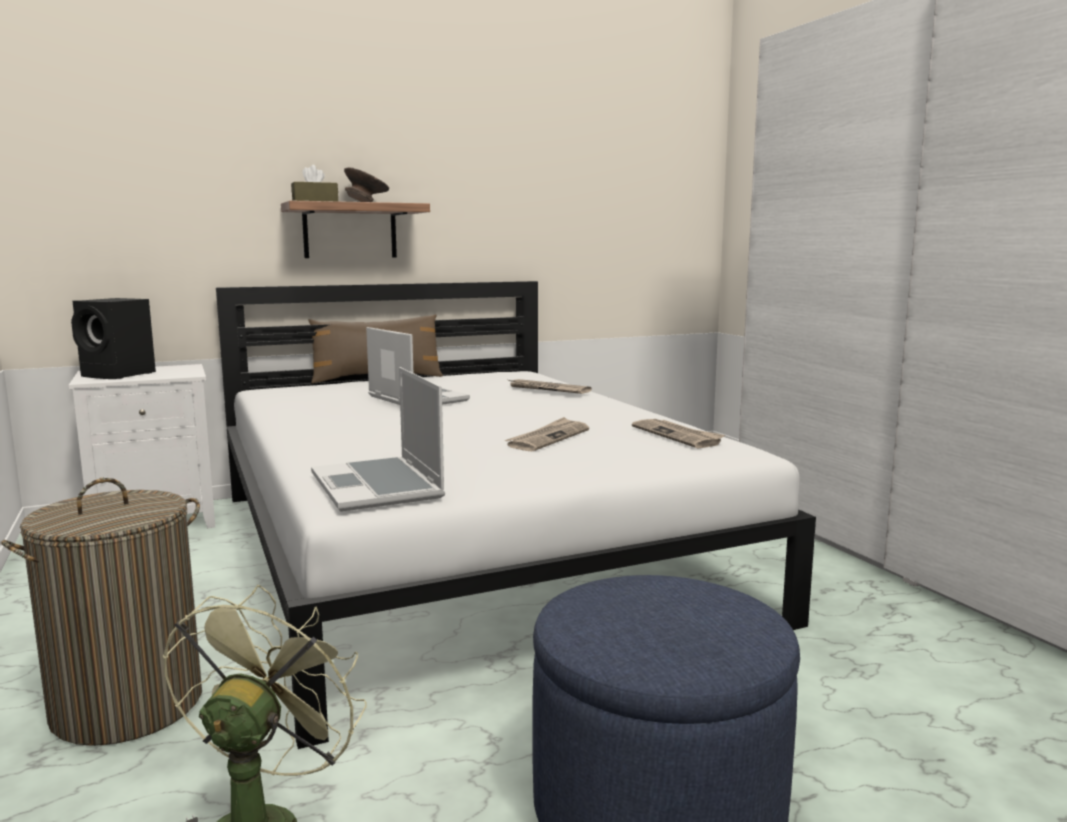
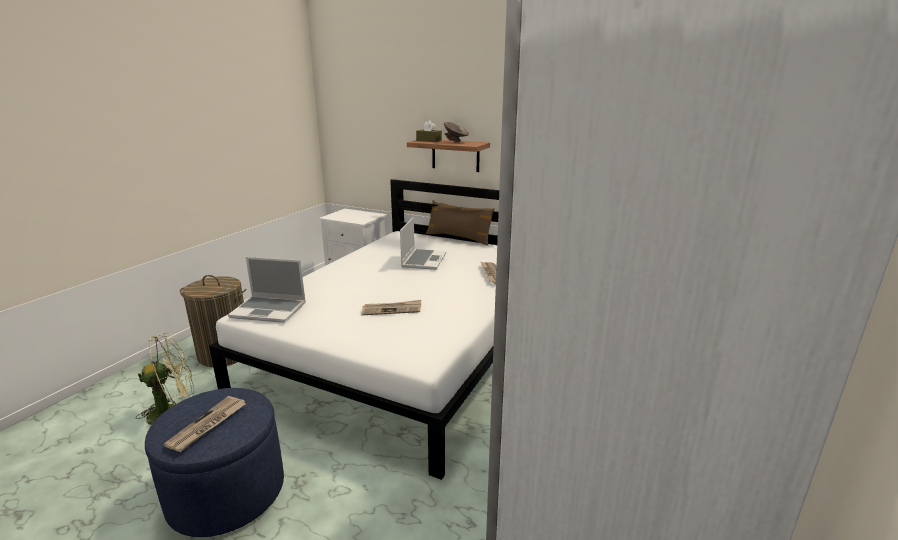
camera: 50 degrees right, 10 degrees up
black speaker [71,298,156,379] -> none
laptop [311,367,445,512] -> laptop turned 105 degrees counterclockwise [228,257,306,323]
newspaper [632,419,725,448] -> newspaper moved to [164,396,245,452]

